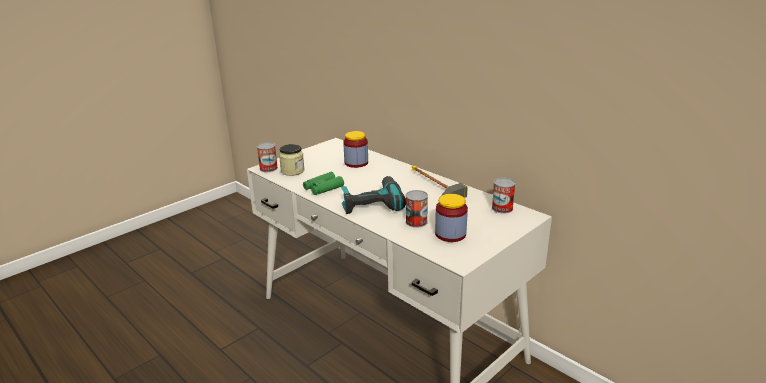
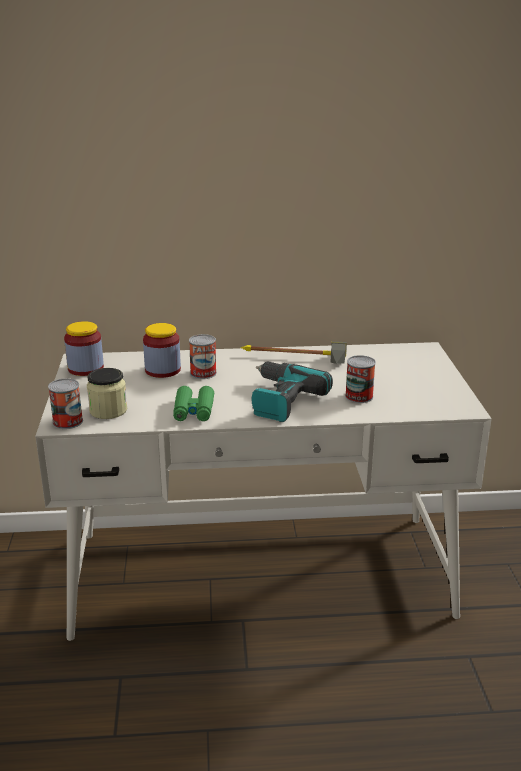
camera: 50 degrees left, 0 degrees up
jar [435,194,468,242] -> jar moved to [64,321,104,376]
can [492,178,516,213] -> can moved to [189,334,217,379]

